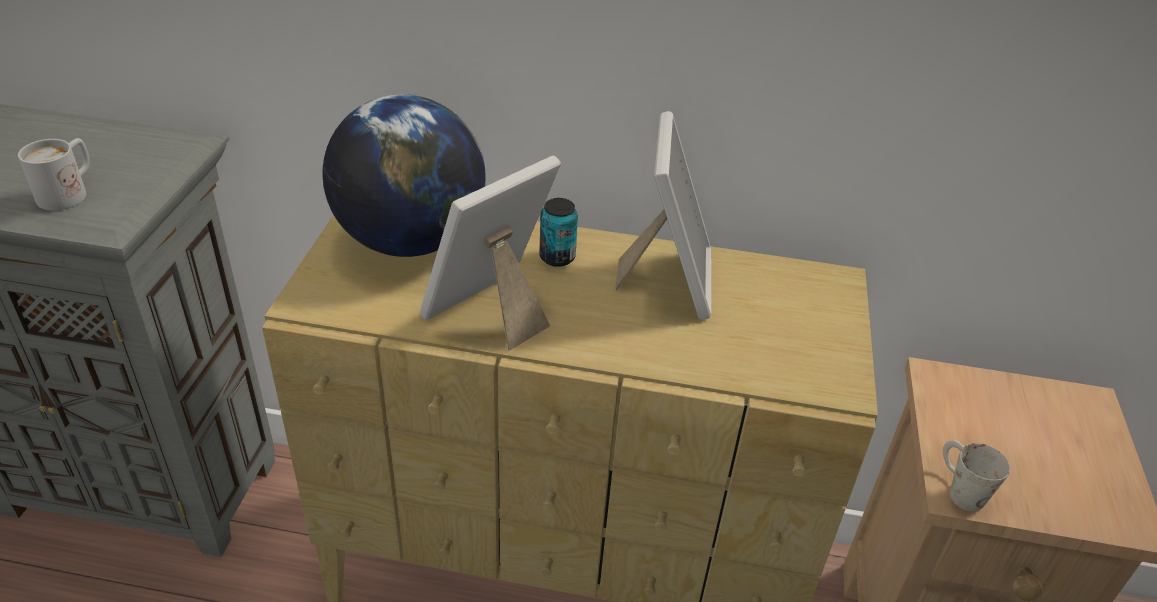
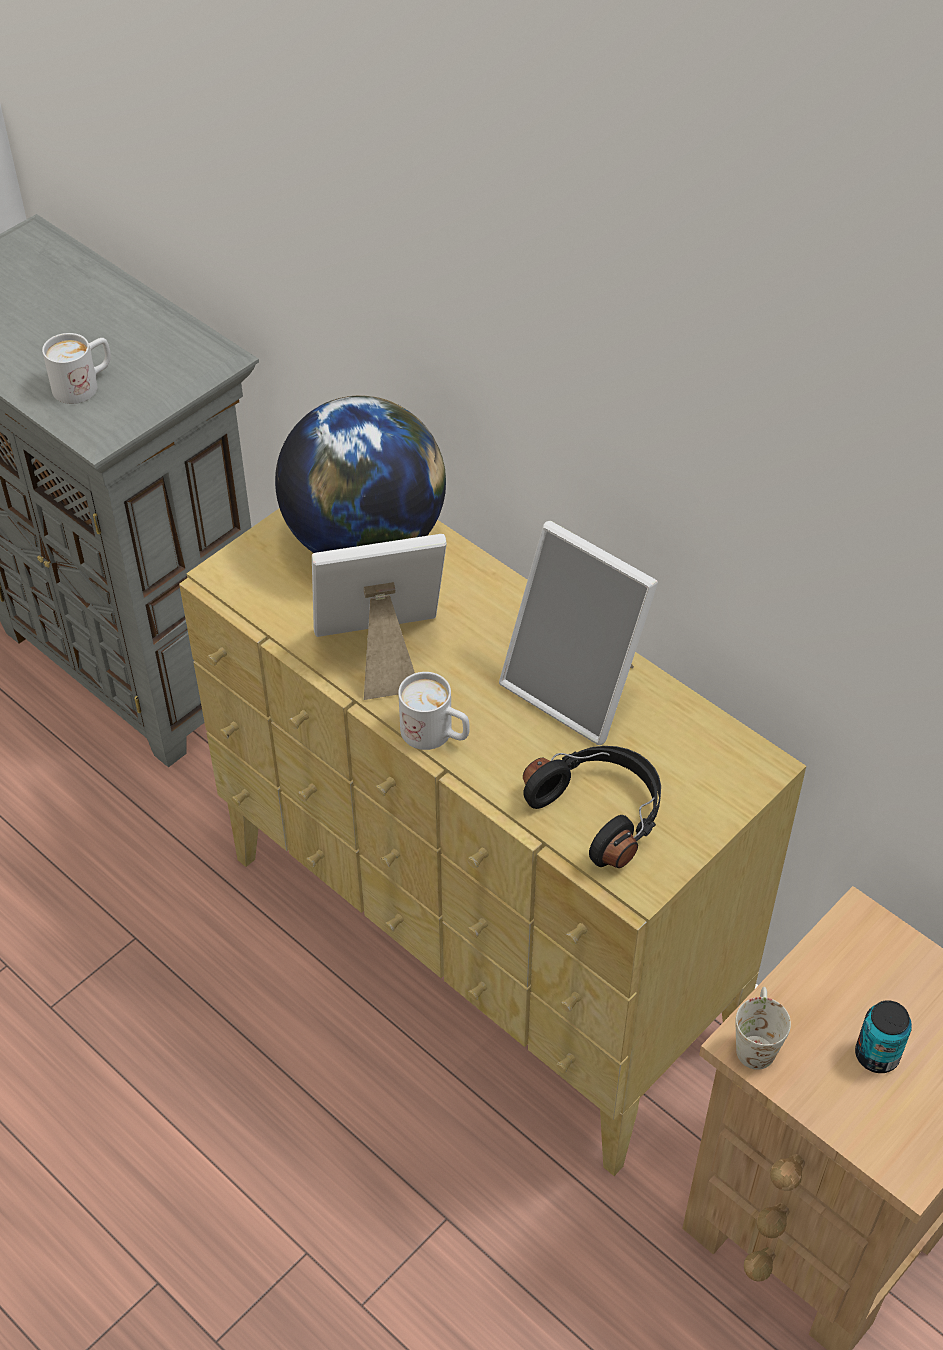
camera: 35 degrees right, 10 degrees up
can [539,198,578,267] -> can moved to [855,1000,912,1073]
picture frame [615,111,711,320] -> picture frame turned 90 degrees clockwise [499,521,658,745]
none -> white mug [398,672,470,750]
none -> black headphones [523,746,661,868]

